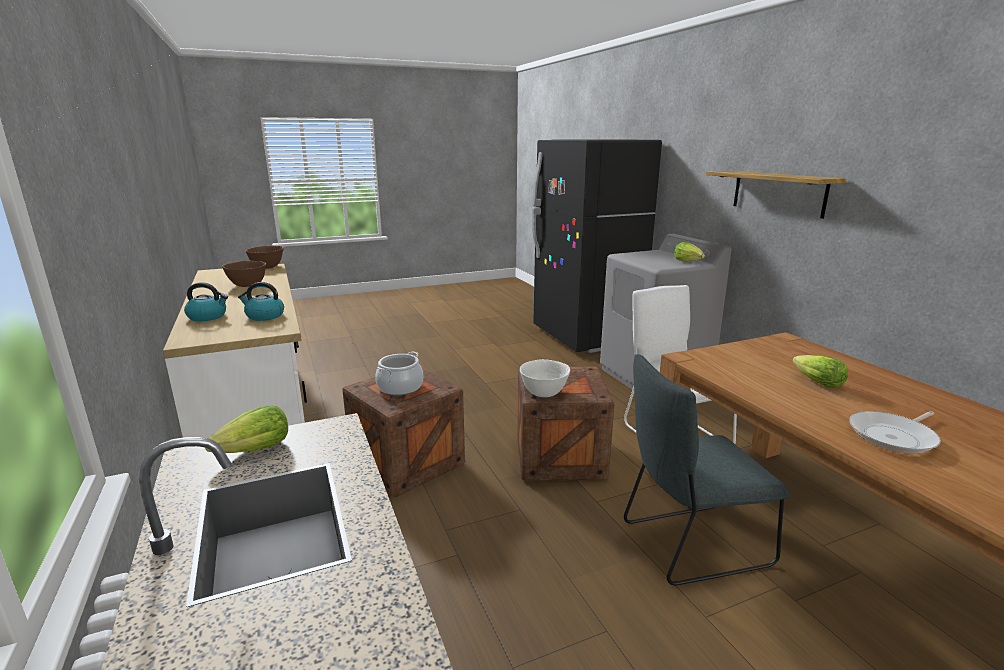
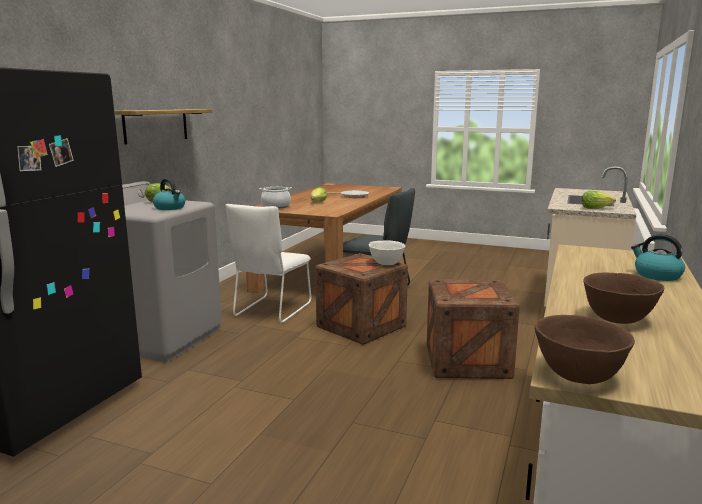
camera: 135 degrees left, 5 degrees down
kettle [238,282,284,321] -> kettle moved to [153,178,185,210]
cooking pot [375,352,423,396] -> cooking pot moved to [259,187,292,209]

